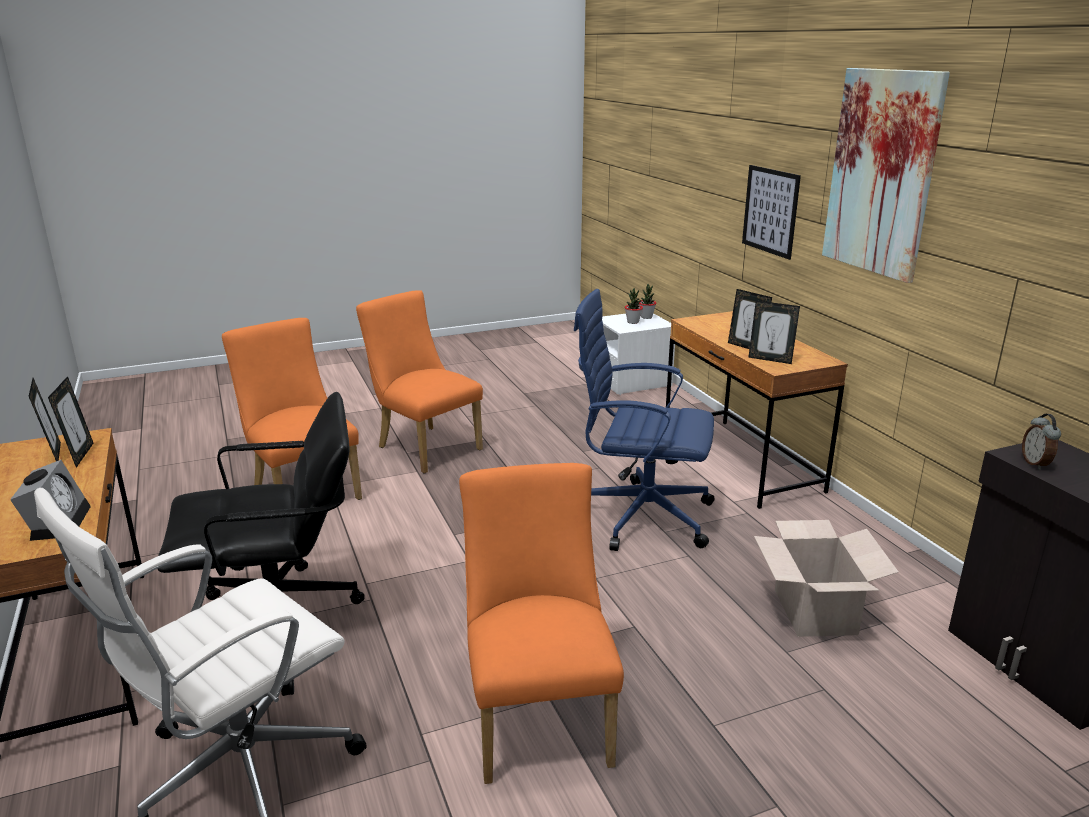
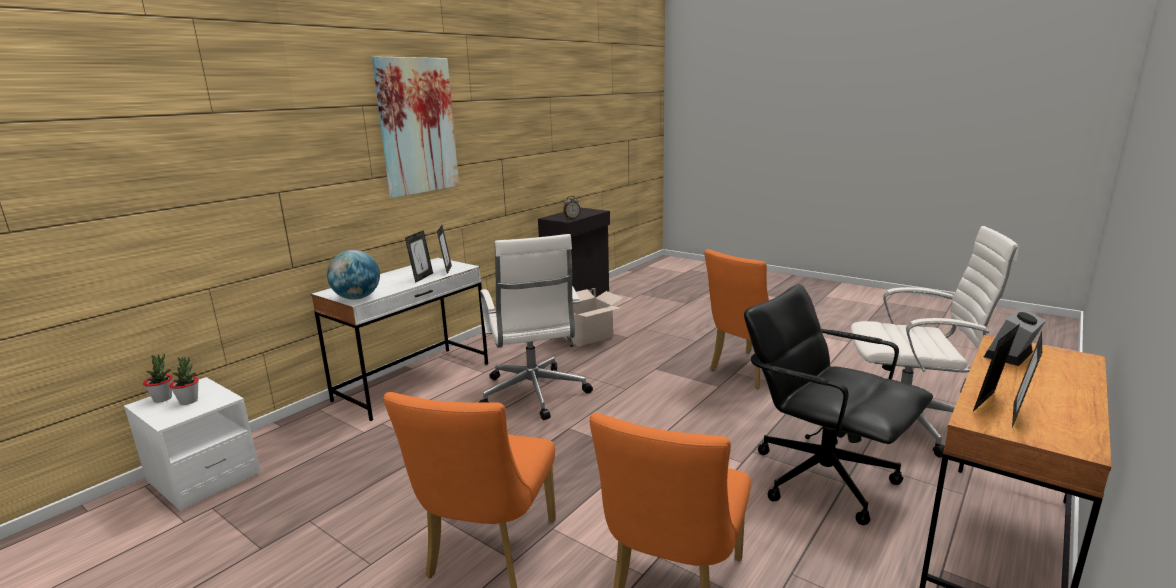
camera: 120 degrees left, 5 degrees down
blue office chair [574,289,714,551] -> white office chair [478,234,593,420]
brown desk [666,311,848,509] -> white desk [311,258,488,421]
picture [742,165,801,260] -> none
none -> globe [327,250,380,300]

